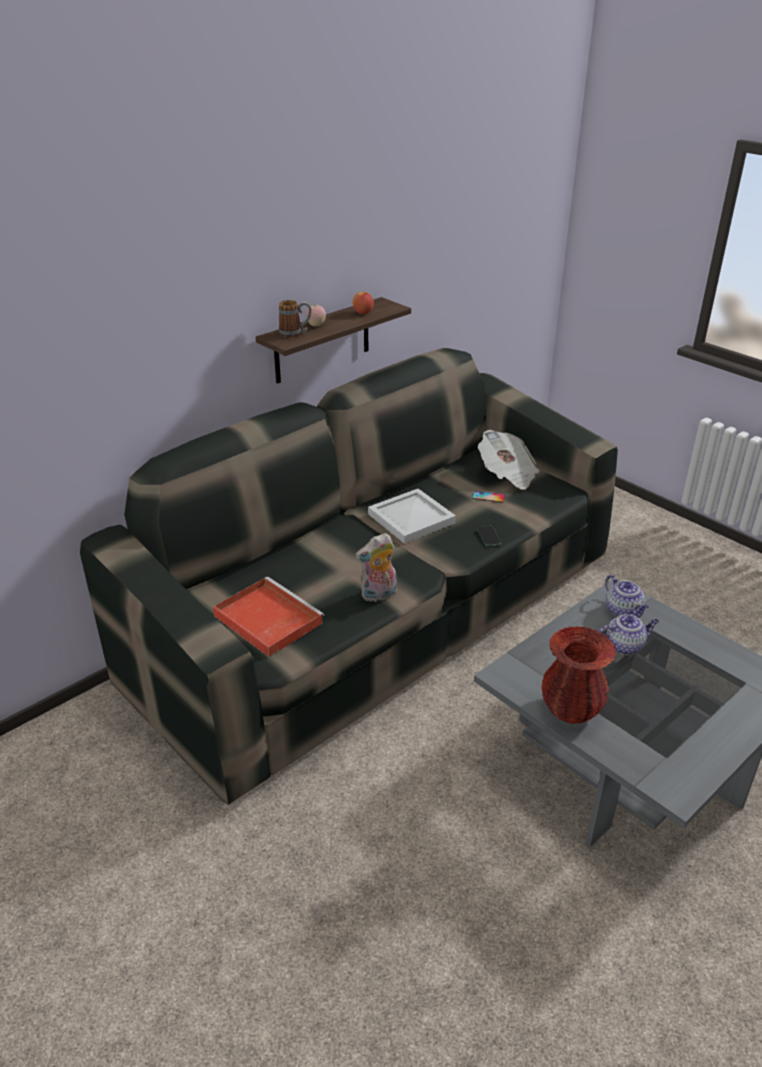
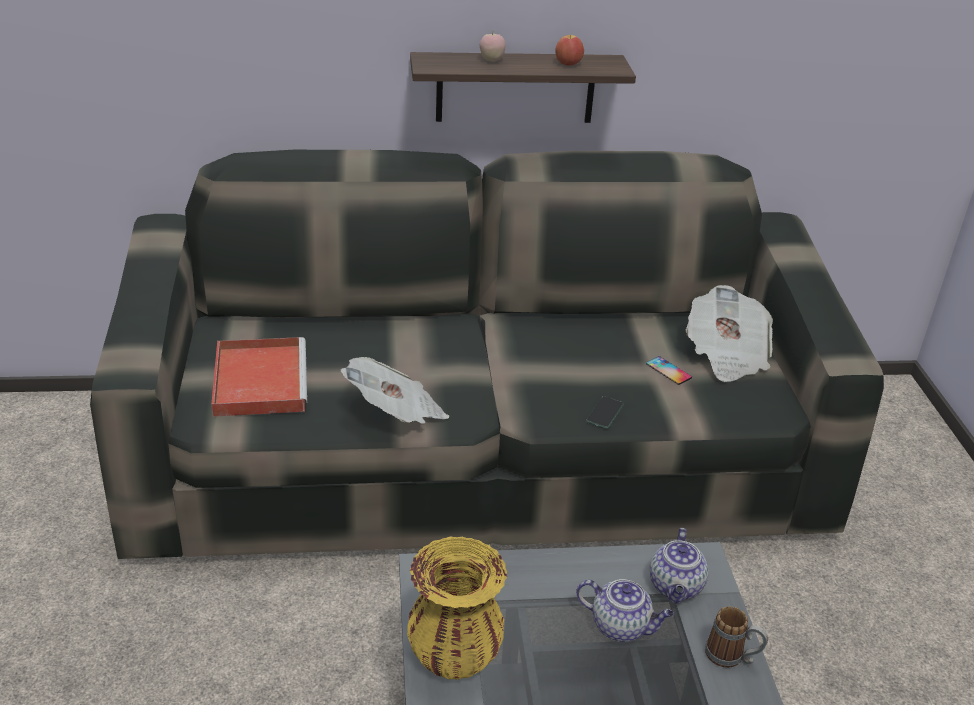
camera: 35 degrees right, 0 degrees up
mug [279,300,311,338] -> mug moved to [705,606,768,668]
plush toy [355,533,397,602] -> newspaper [340,357,449,424]
white tray [368,489,456,544] -> none
red vase [541,626,616,724] -> yellow vase [407,536,507,680]

